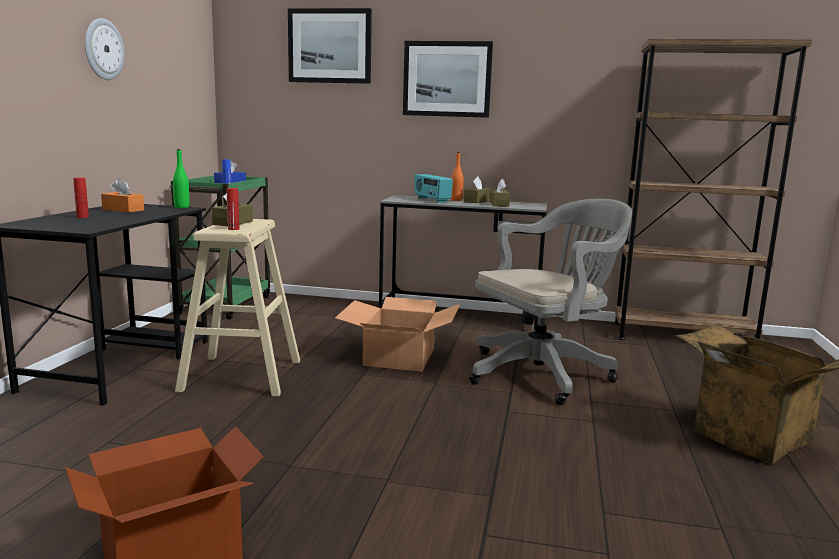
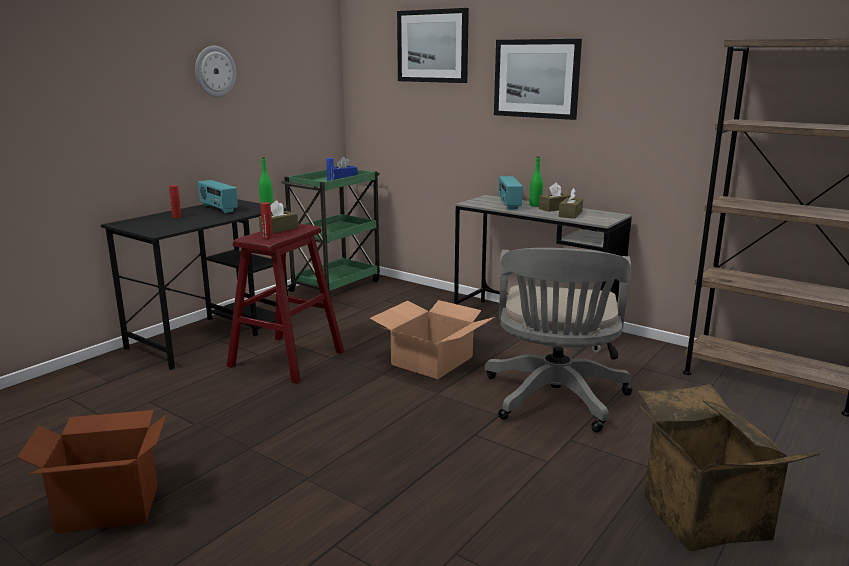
camera: 25 degrees right, 5 degrees up
orange tissue box [101,179,144,213] -> radio [197,180,238,213]
beige stool [175,219,300,397] -> red stool [227,223,344,384]
orange bottle [451,152,464,201] -> green bottle [530,157,543,207]
grey office chair [469,199,632,405] -> grey office chair turned 105 degrees clockwise [485,248,633,433]

